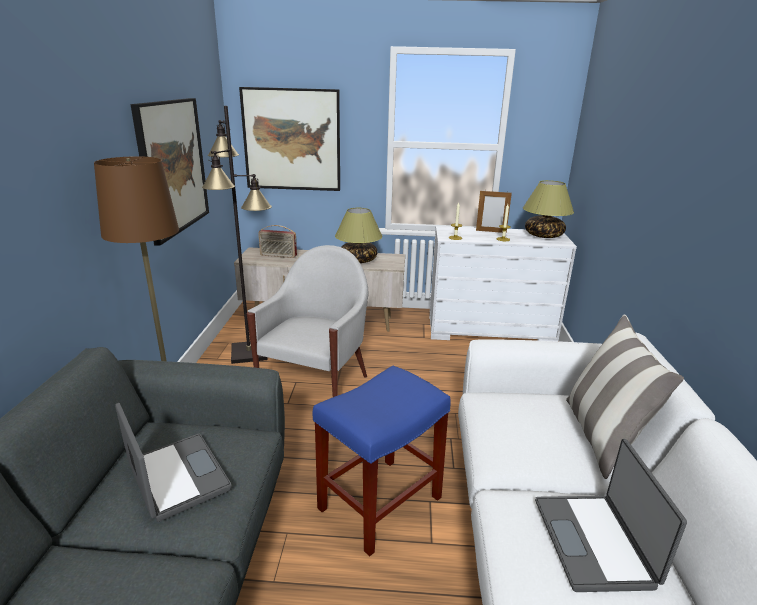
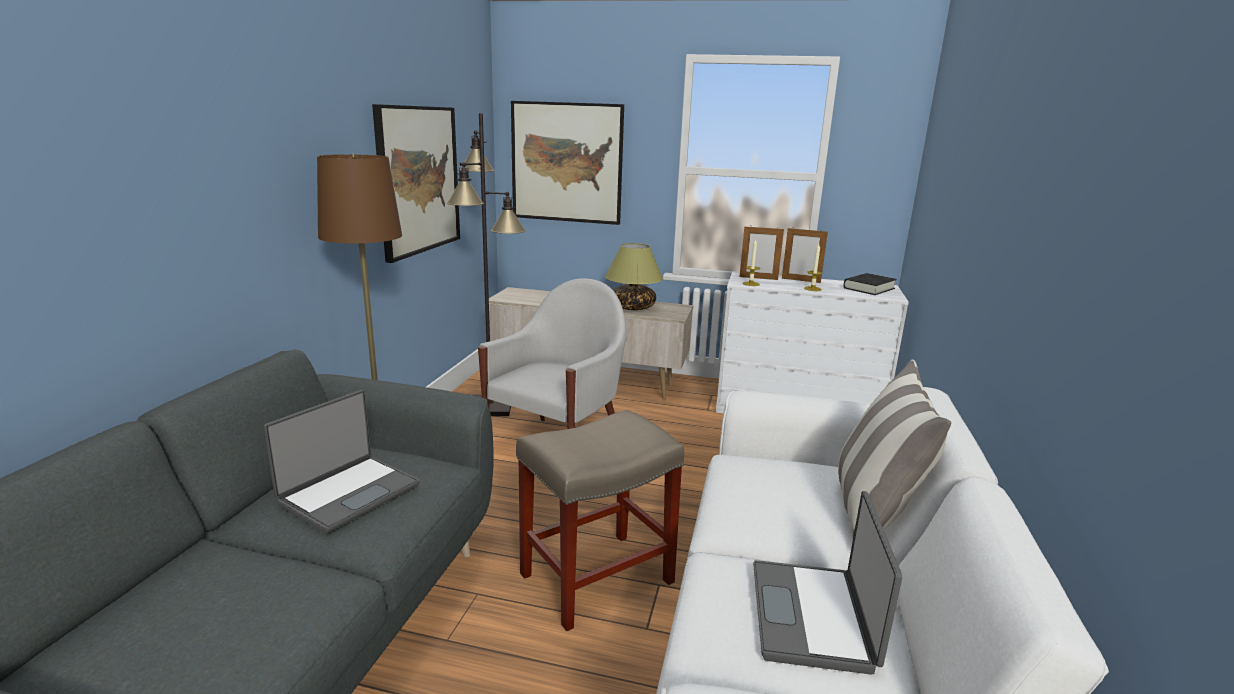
camera: 10 degrees right, 5 degrees down
laptop [115,403,232,522] -> laptop turned 60 degrees clockwise [264,390,420,534]
radio [258,225,297,258] -> none
blue stool [313,366,451,556] -> beige stool [516,410,684,631]
table lamp [523,180,574,238] -> black book [843,273,897,295]
none -> picture frame [740,225,784,280]

